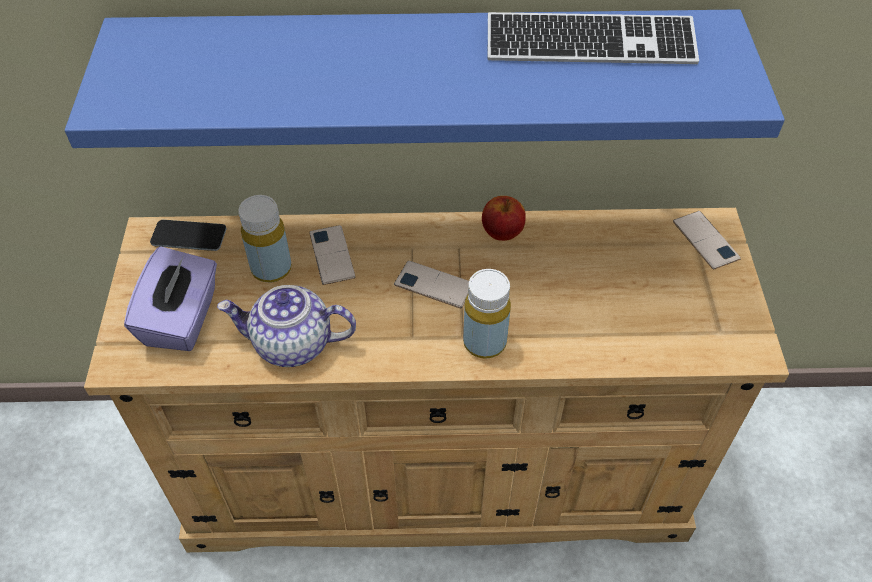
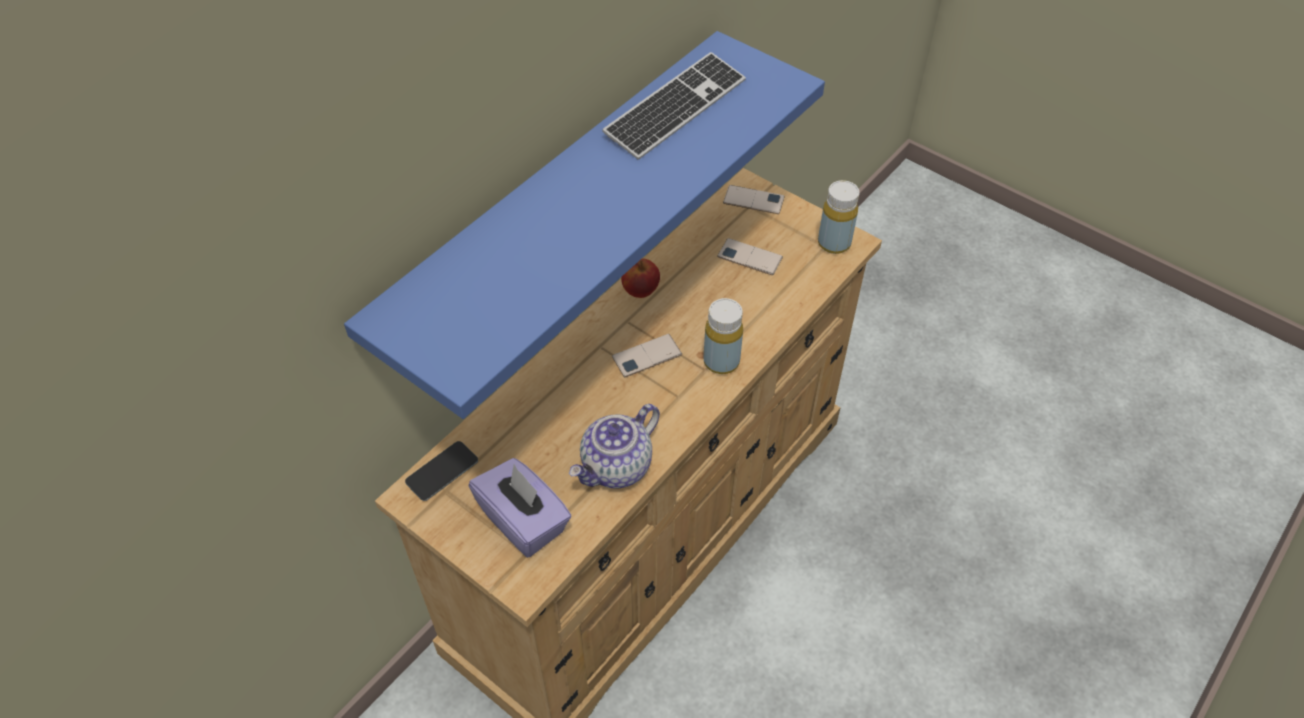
camera: 50 degrees left, 0 degrees up
yellow bottle [238,195,292,283] -> yellow bottle moved to [818,180,859,254]
phone [310,225,355,285] -> phone moved to [717,238,783,275]

